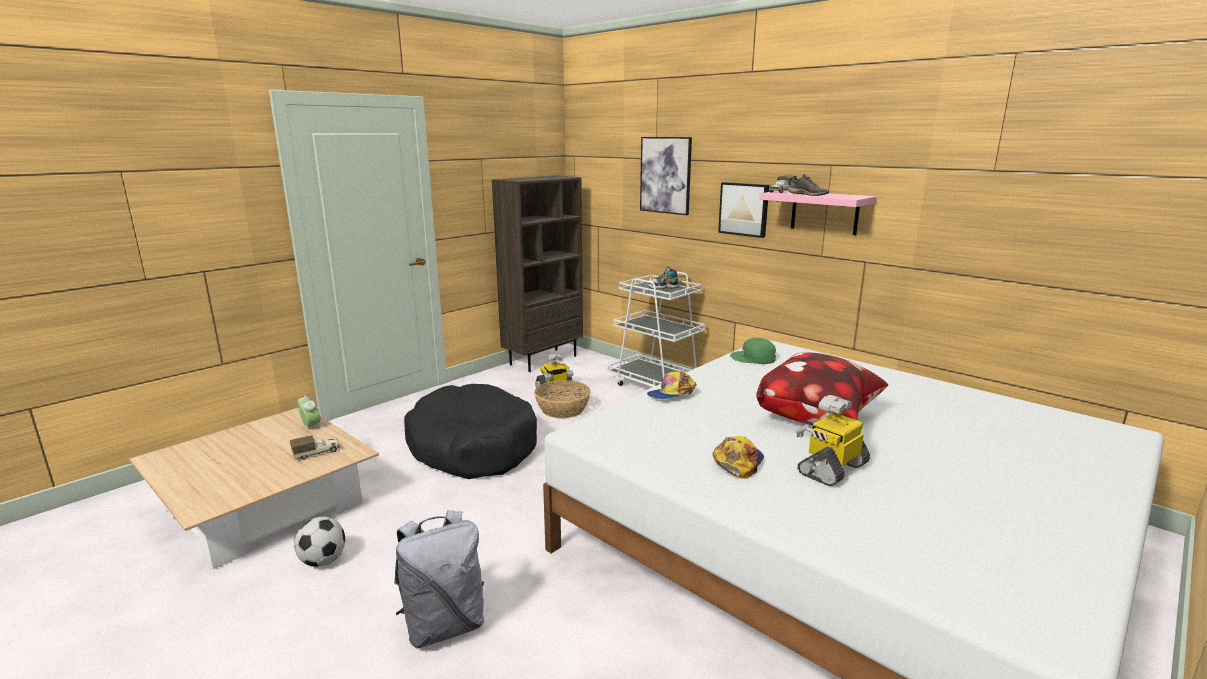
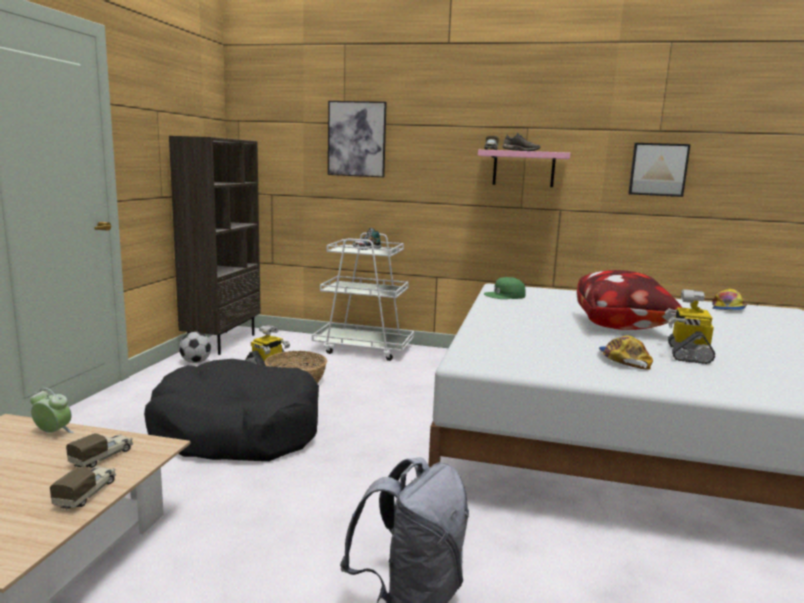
camera: 30 degrees left, 5 degrees down
football [294,517,345,567] -> football moved to [179,332,211,363]
cap [647,371,696,399] -> cap moved to [712,289,747,310]
picture [718,182,769,238] -> picture moved to [628,143,691,197]
none -> toy truck [50,466,116,510]

